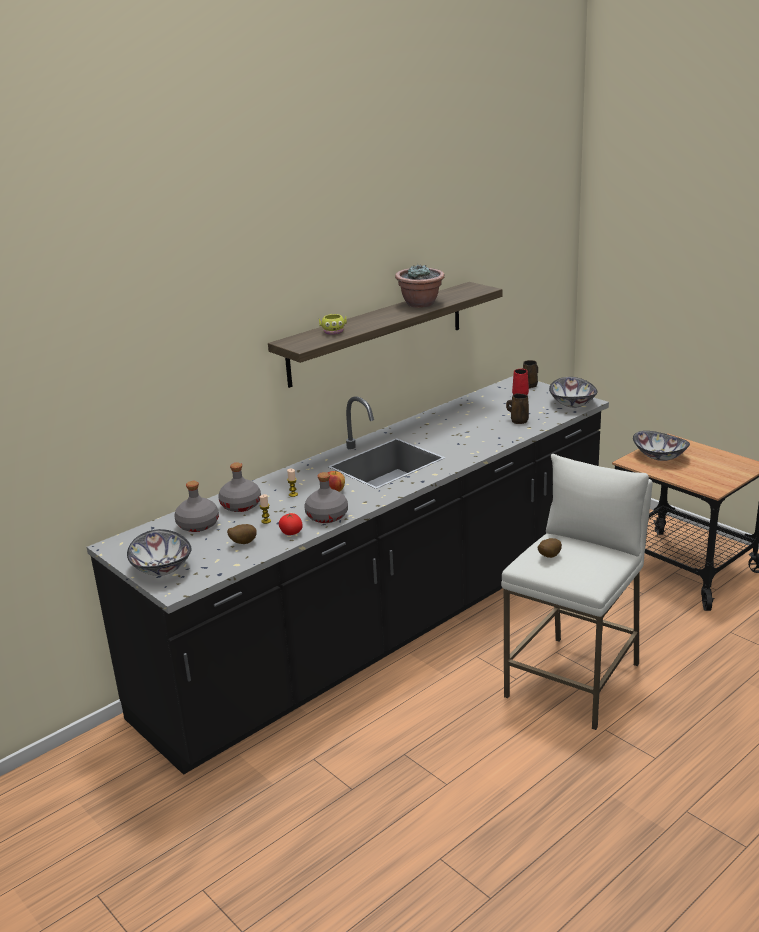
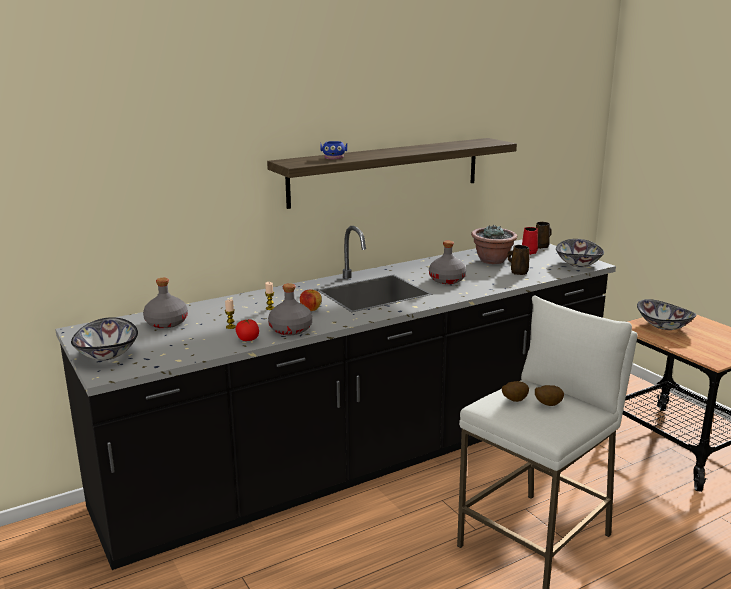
camera: 10 degrees right, 5 degrees down
grey bottle [218,463,261,512] -> grey bottle moved to [429,241,466,284]
potato [227,524,257,544] -> potato moved to [535,385,564,406]
yellow mug [319,314,347,335] -> blue mug [320,141,347,160]
potted plant [395,265,445,308] -> potted plant moved to [471,224,517,264]

